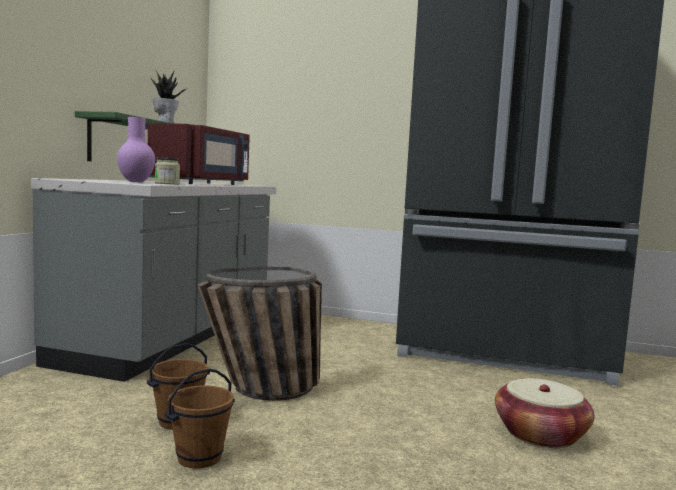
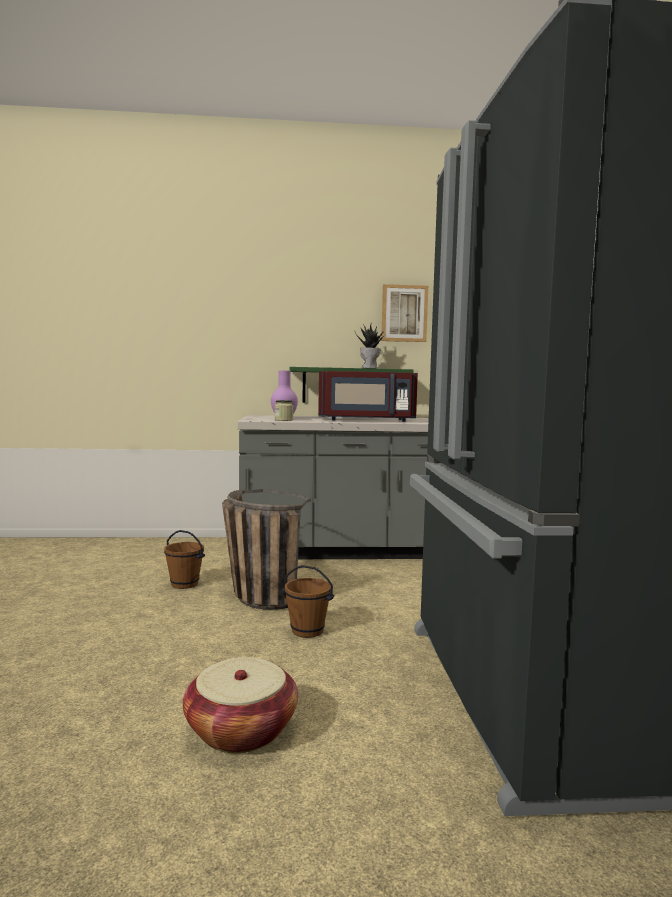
camera: 70 degrees right, 0 degrees up
brown bucket [164,368,235,469] -> brown bucket moved to [282,565,334,638]
none -> picture [381,284,428,342]

